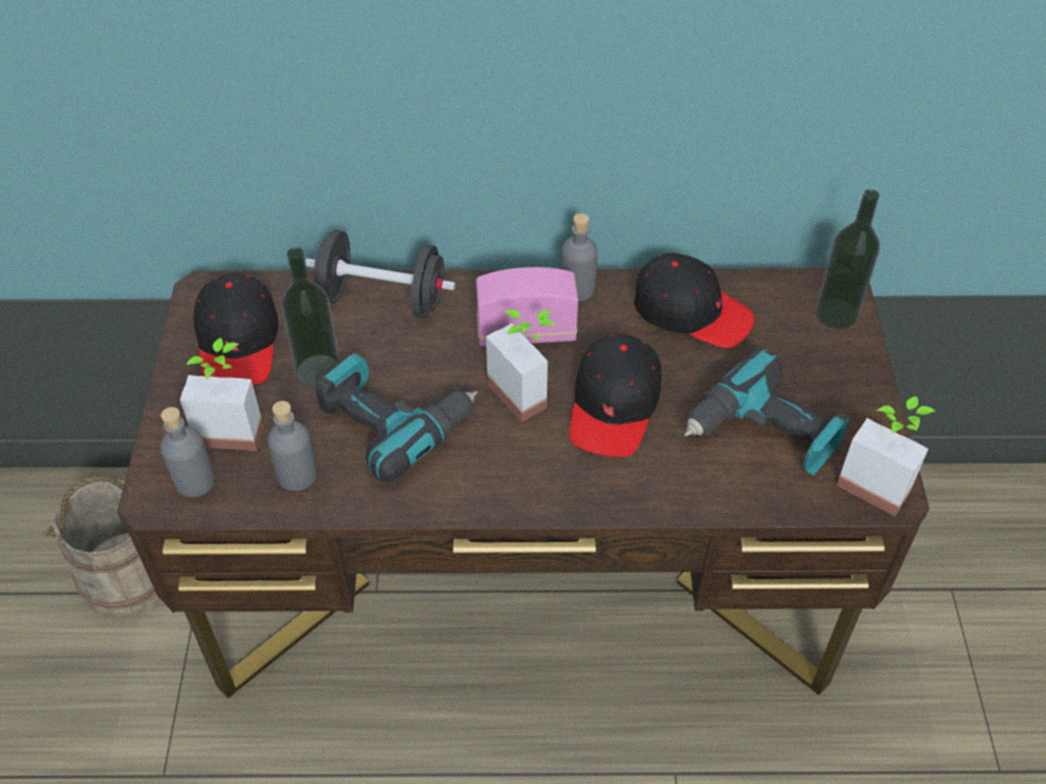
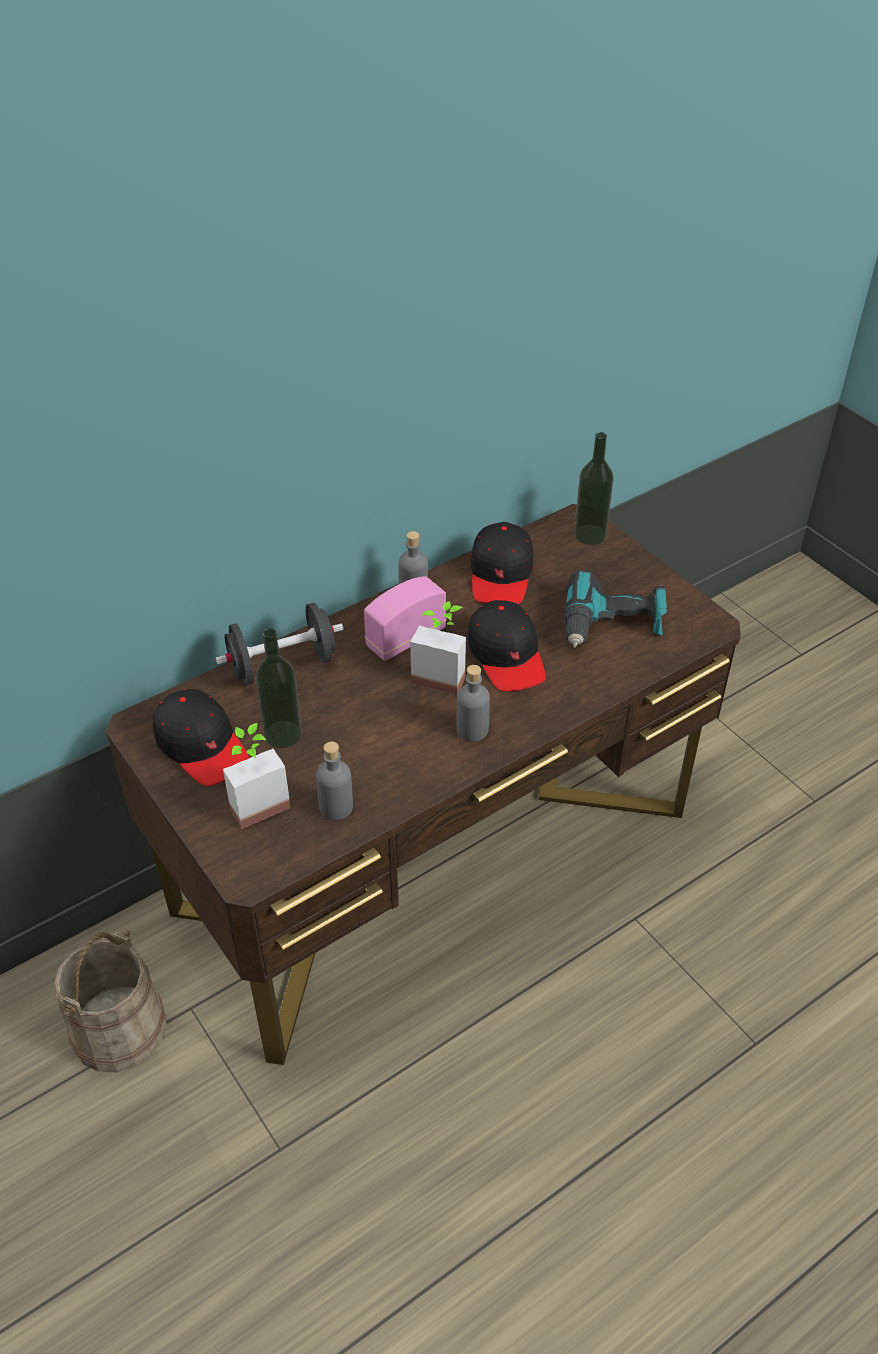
camera: 35 degrees left, 5 degrees down
grey bottle [160,407,215,497] -> grey bottle moved to [457,665,490,742]
power drill [316,353,478,483] -> none
black cap [634,253,754,348] -> black cap turned 105 degrees clockwise [471,522,533,604]
potted plant [837,396,935,516] -> none

